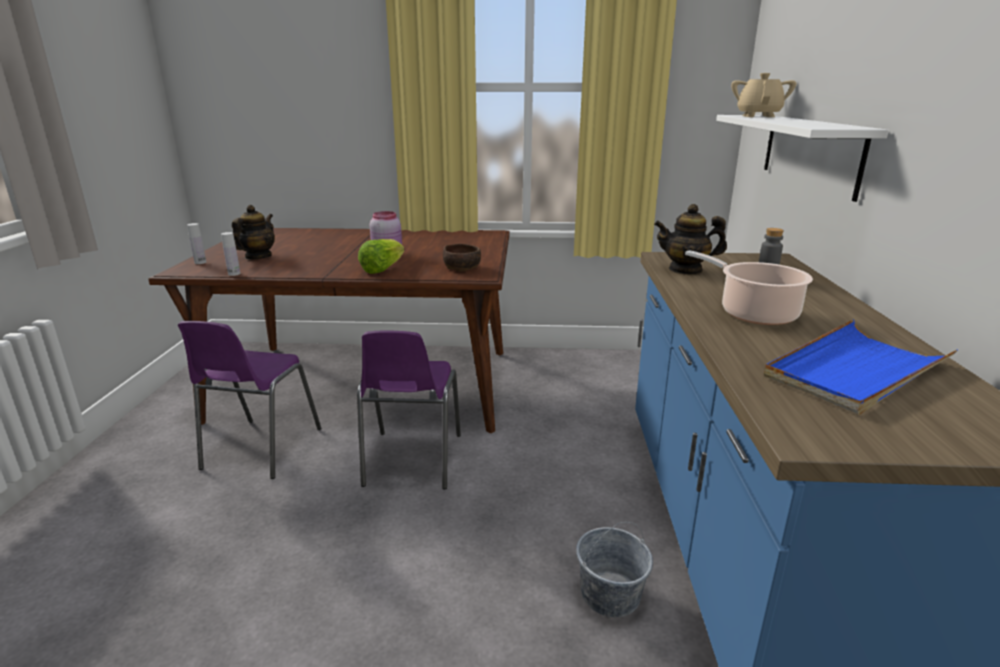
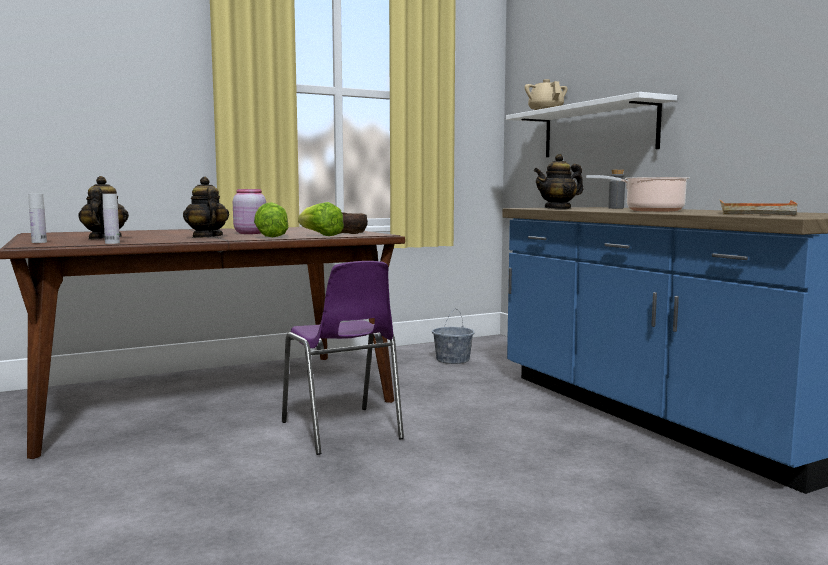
camera: 30 degrees left, 15 degrees down
purple chair [178,321,321,479] -> none
grey bucket [576,522,653,617] -> grey bucket moved to [432,310,475,364]
blue tray [764,320,958,415] -> orange tray [720,200,797,215]
none -> teapot [183,177,229,238]
none -> lettuce [298,202,344,236]

